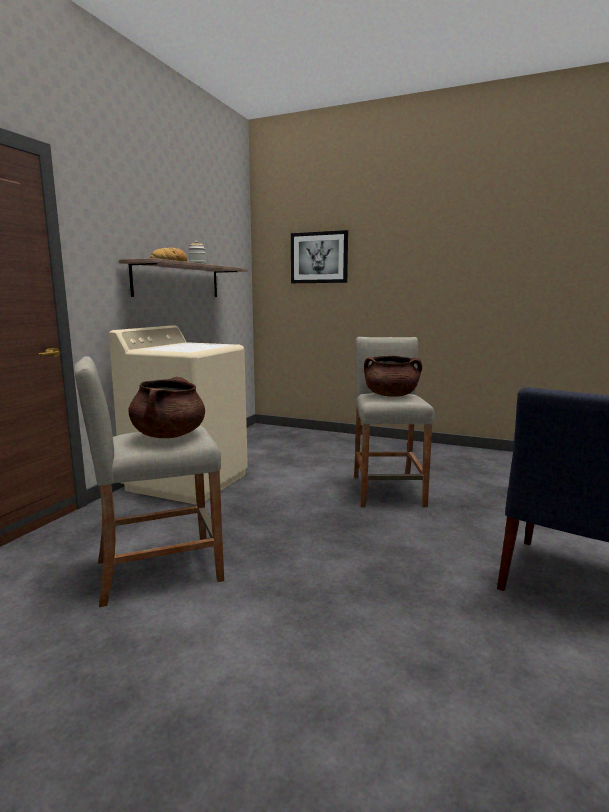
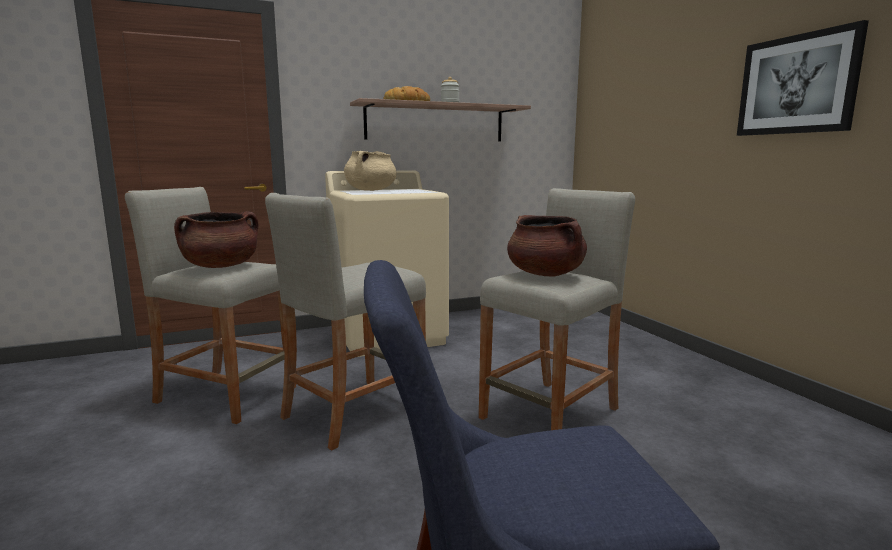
camera: 45 degrees right, 0 degrees up
picture [291,230,348,283] -> picture moved to [737,20,869,136]
none -> beige stool [265,193,426,450]
none -> beige cooking pot [344,151,397,191]

